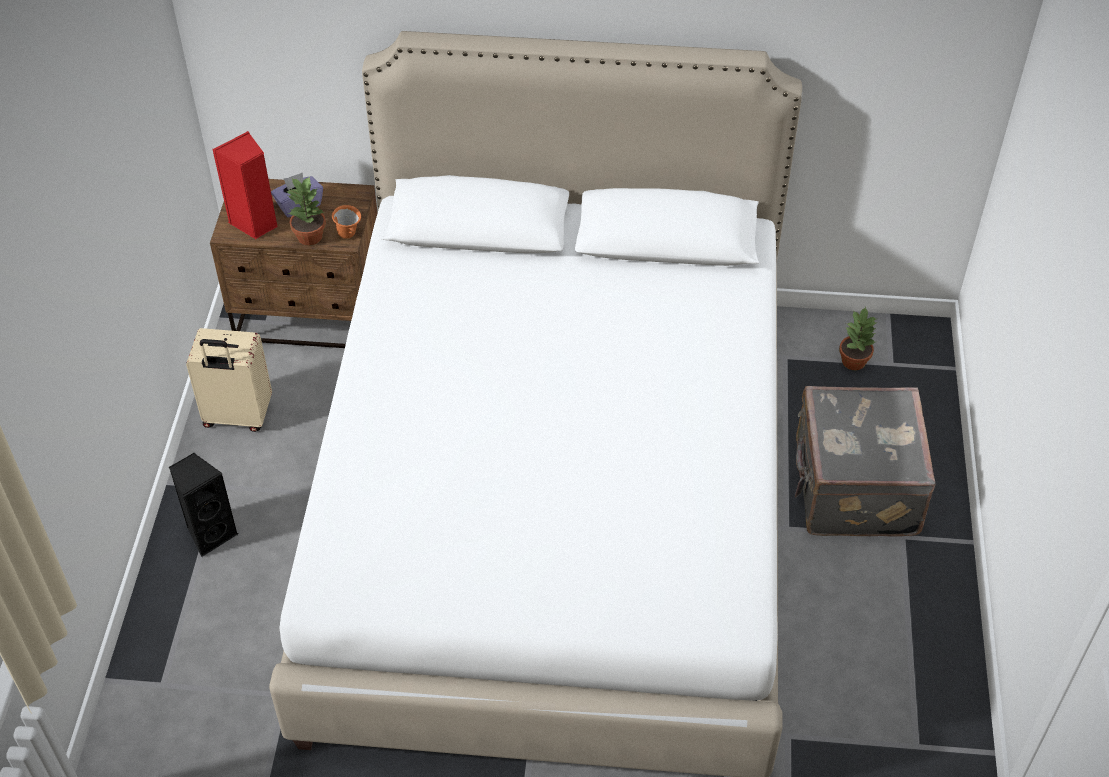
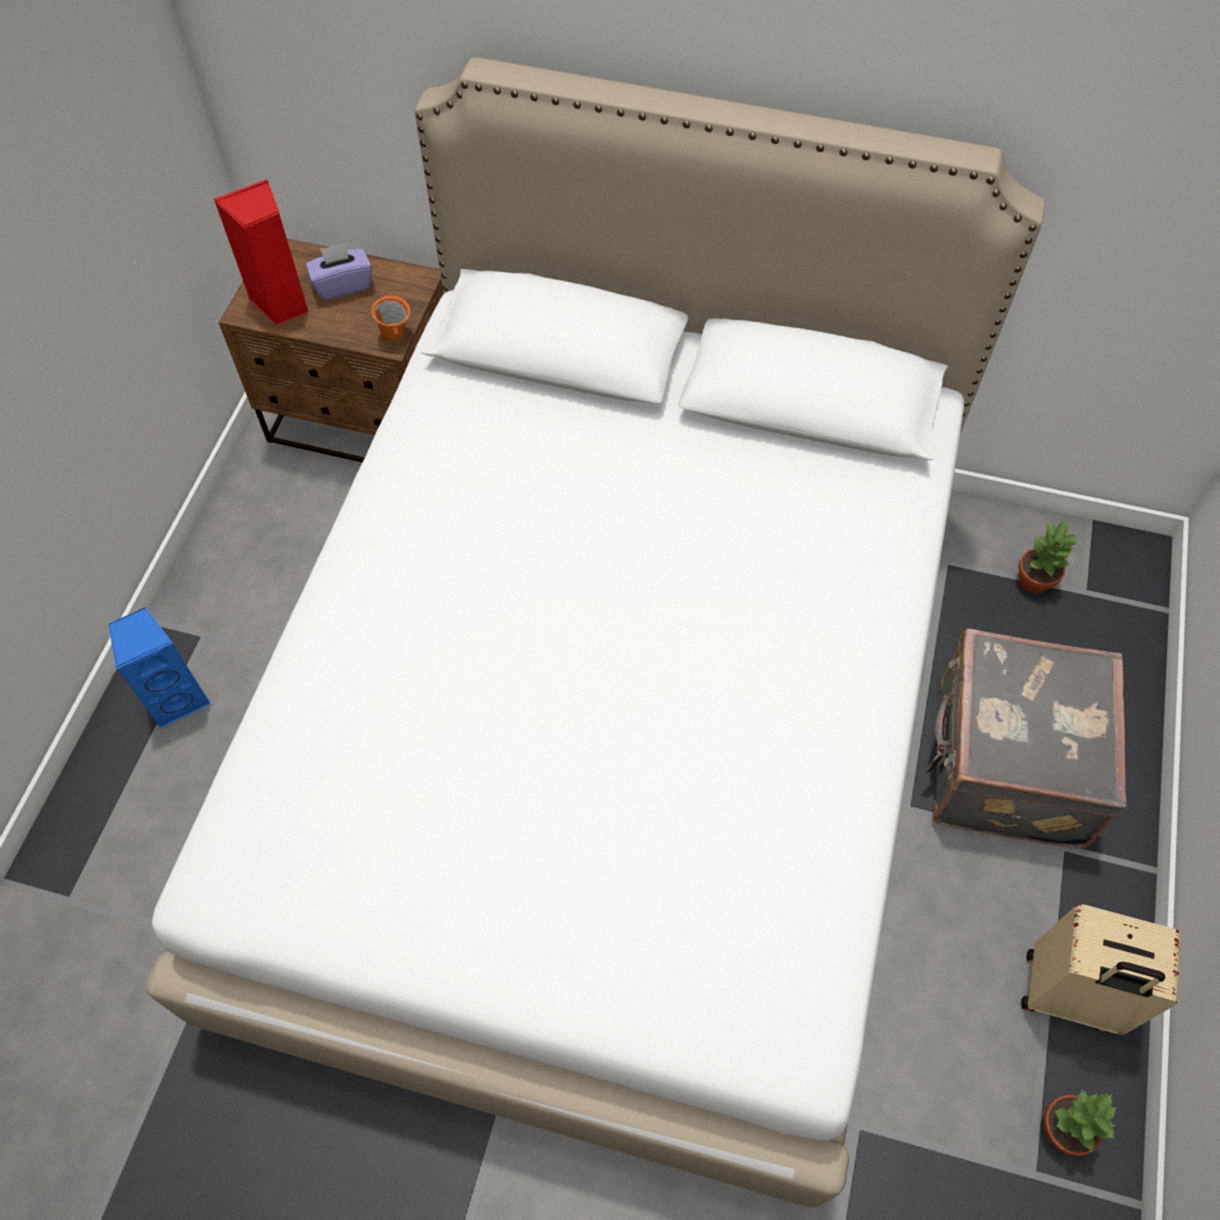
camera: 10 degrees right, 10 degrees up
black speaker [169,453,238,557] -> blue speaker [108,608,211,729]
beige suitcase [186,328,272,432] -> beige suitcase moved to [1021,904,1181,1035]
potted plant [286,176,326,245] -> potted plant moved to [1044,1090,1118,1156]

